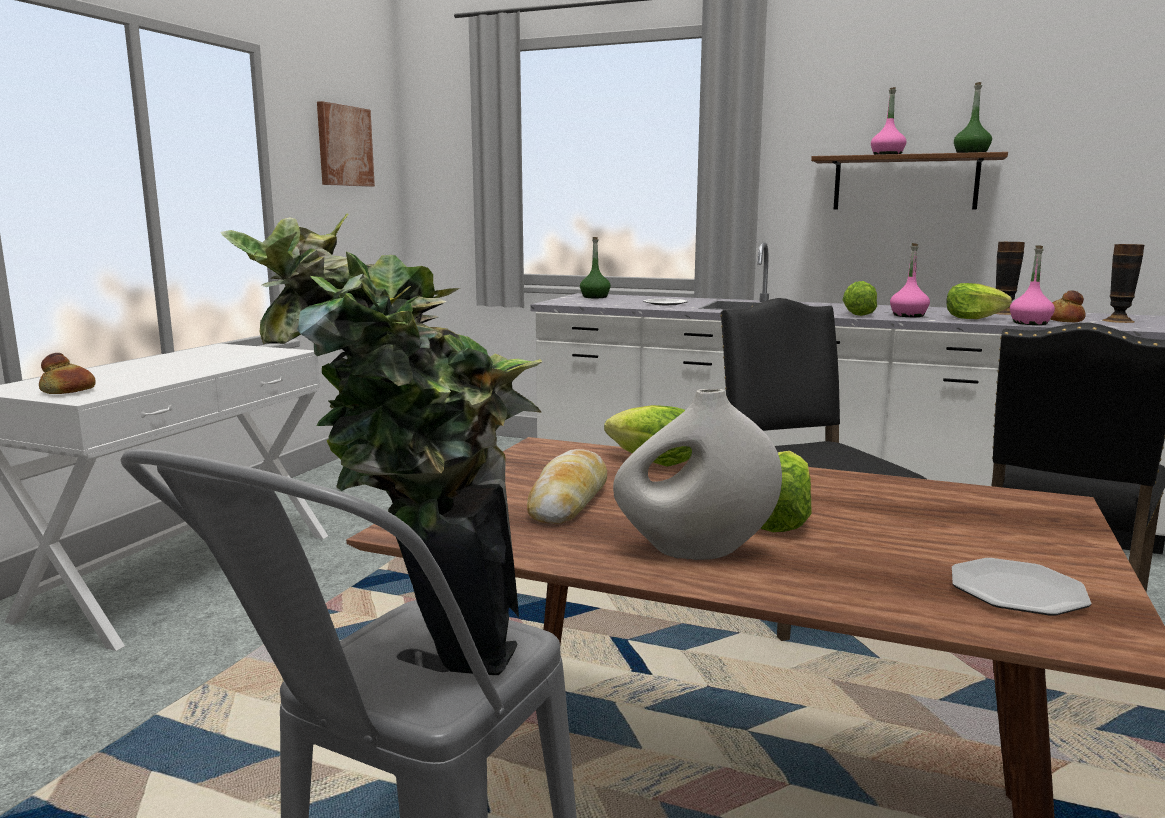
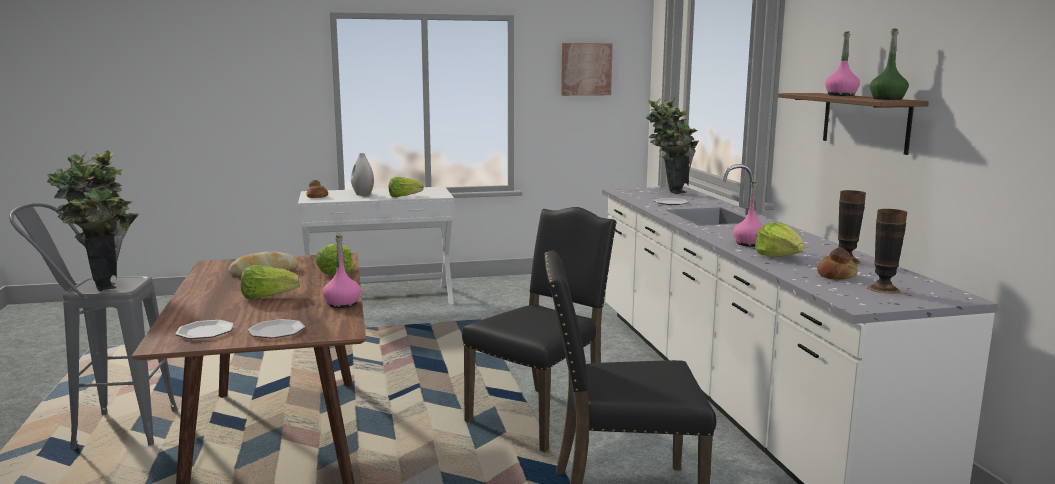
camera: 55 degrees right, 0 degrees up
green bottle [580,237,611,298] -> potted plant [645,98,699,194]
white vase [613,389,782,560] -> white vase moved to [351,153,374,196]
lettuce [843,281,877,316] -> lettuce moved to [389,177,423,197]
pink bottle [1010,245,1055,325] -> pink bottle moved to [323,234,361,308]
none -> plate [248,319,305,338]

